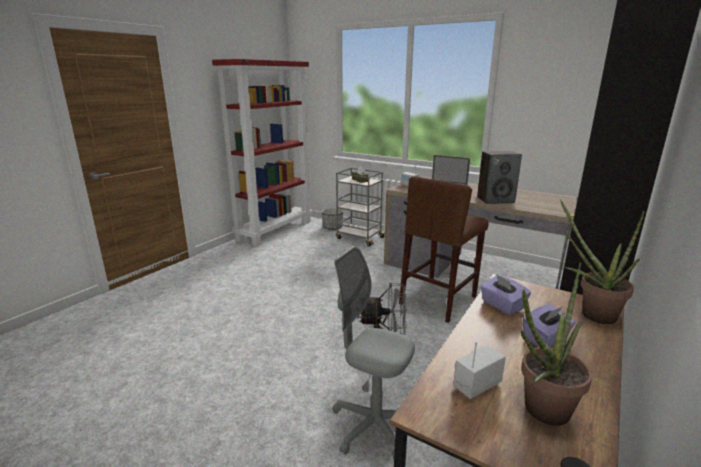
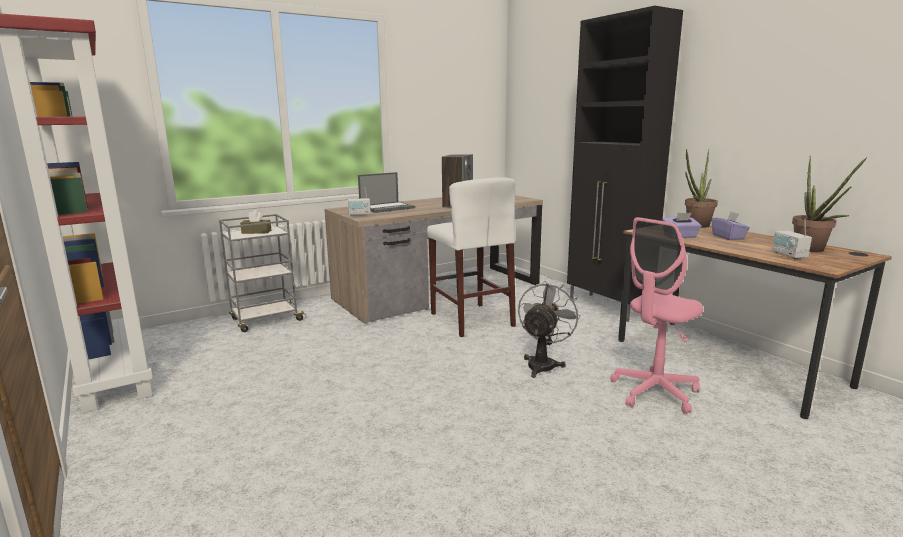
camera: 65 degrees left, 5 degrees down
planter [322,208,343,230] -> none
grey office chair [332,246,415,460] -> pink office chair [610,217,703,414]
brown stool [399,176,489,323] -> white stool [427,177,516,337]

